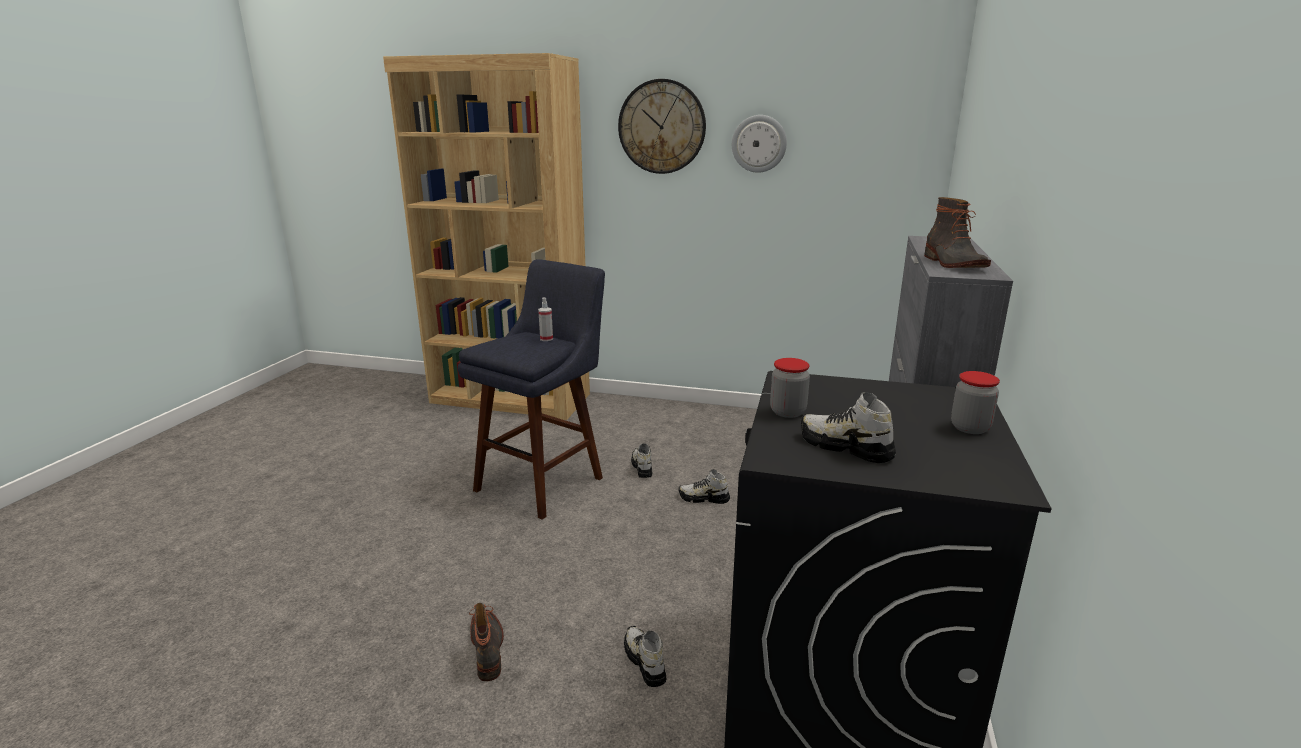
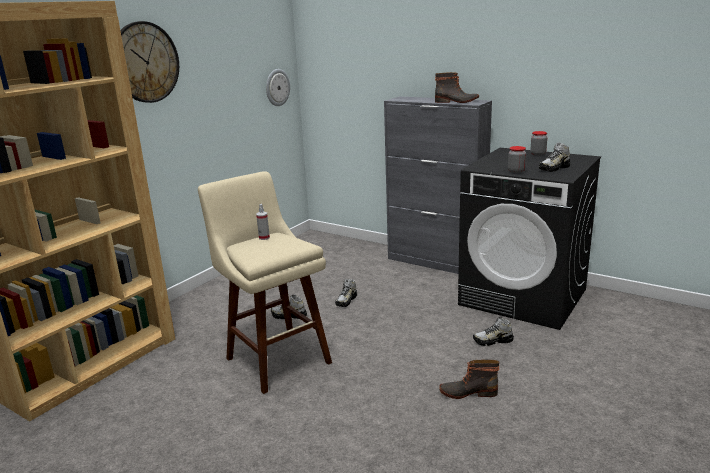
camera: 70 degrees left, 0 degrees up
blue stool [458,259,605,520] -> beige stool [198,171,332,394]
wall clock [732,115,787,173] -> wall clock moved to [266,69,290,106]

